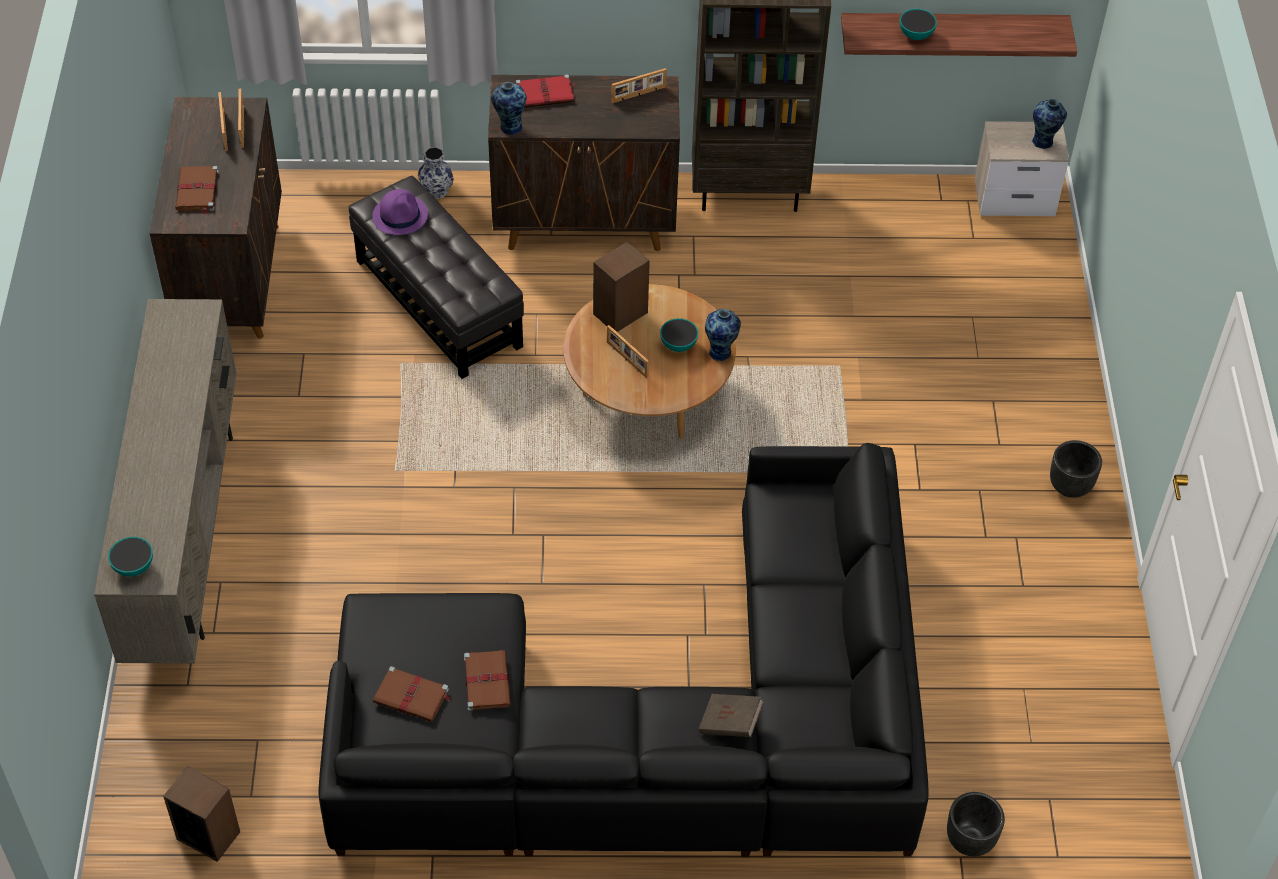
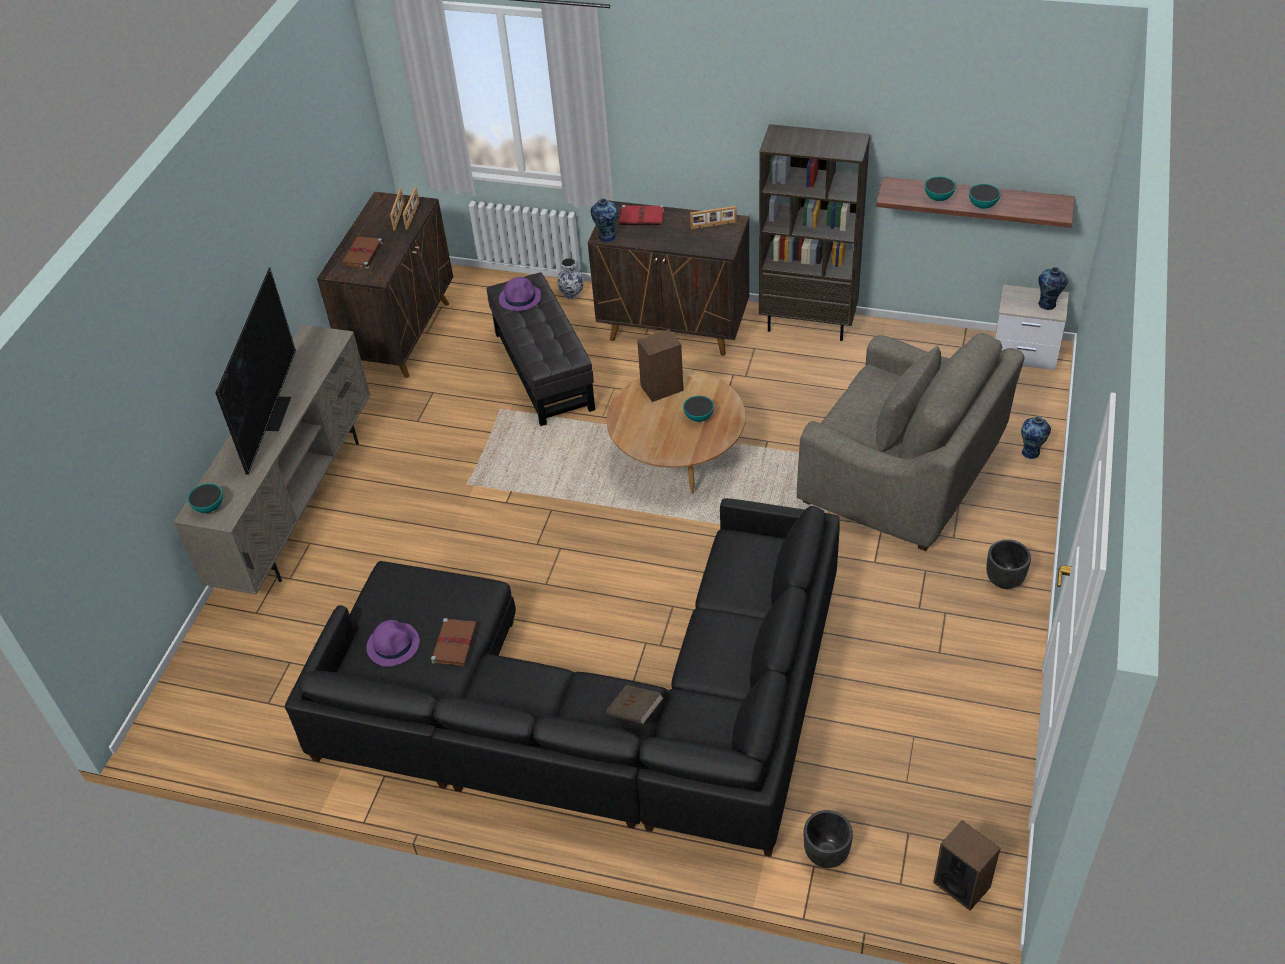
camera: 20 degrees right, 5 degrees down
speaker [163,766,240,862] -> speaker moved to [933,820,1001,911]
brown book [373,666,451,722] -> purple hat [366,620,420,667]
picture frame [607,325,649,378] -> none
vase [705,309,741,362] -> vase moved to [1021,416,1051,459]
none -> television [215,268,296,475]
none -> grey armchair [797,333,1024,551]
none -> bowl [969,184,1000,209]

